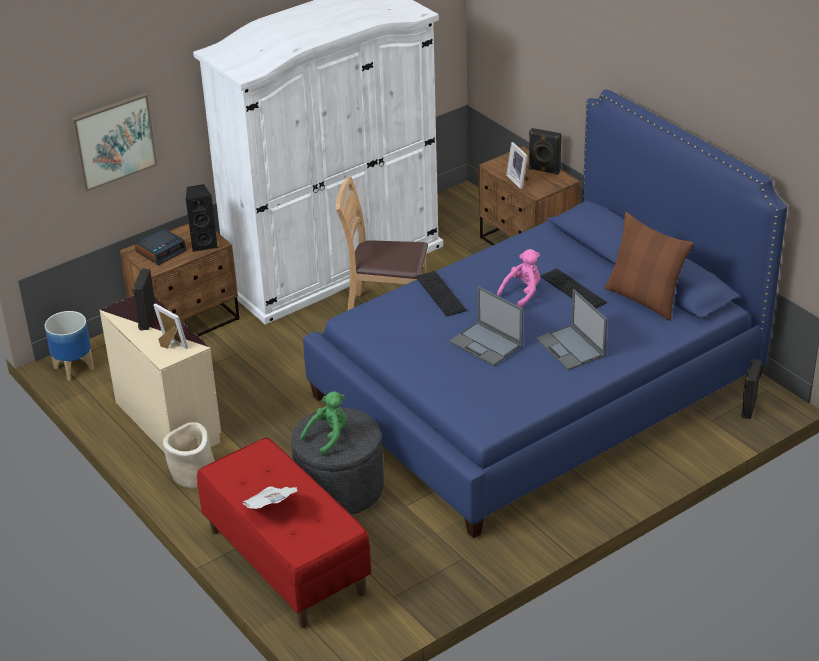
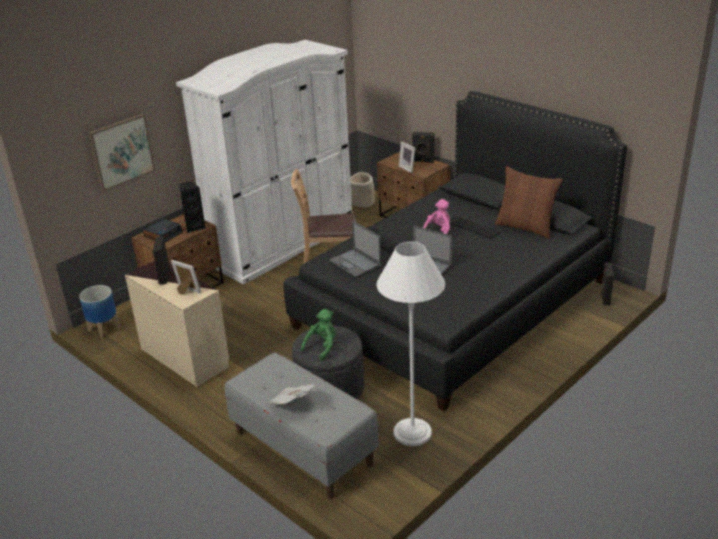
camera: 10 degrees left, 5 degrees down
beige planter [163,422,215,489] -> beige planter moved to [350,172,375,208]
red bench [197,437,371,628] -> grey bench [225,352,378,499]
blue bed [303,89,787,539] -> black bed [283,91,627,411]
laptop [536,289,607,370] -> laptop moved to [329,221,382,277]
none -> white floor lamp [377,241,445,446]

